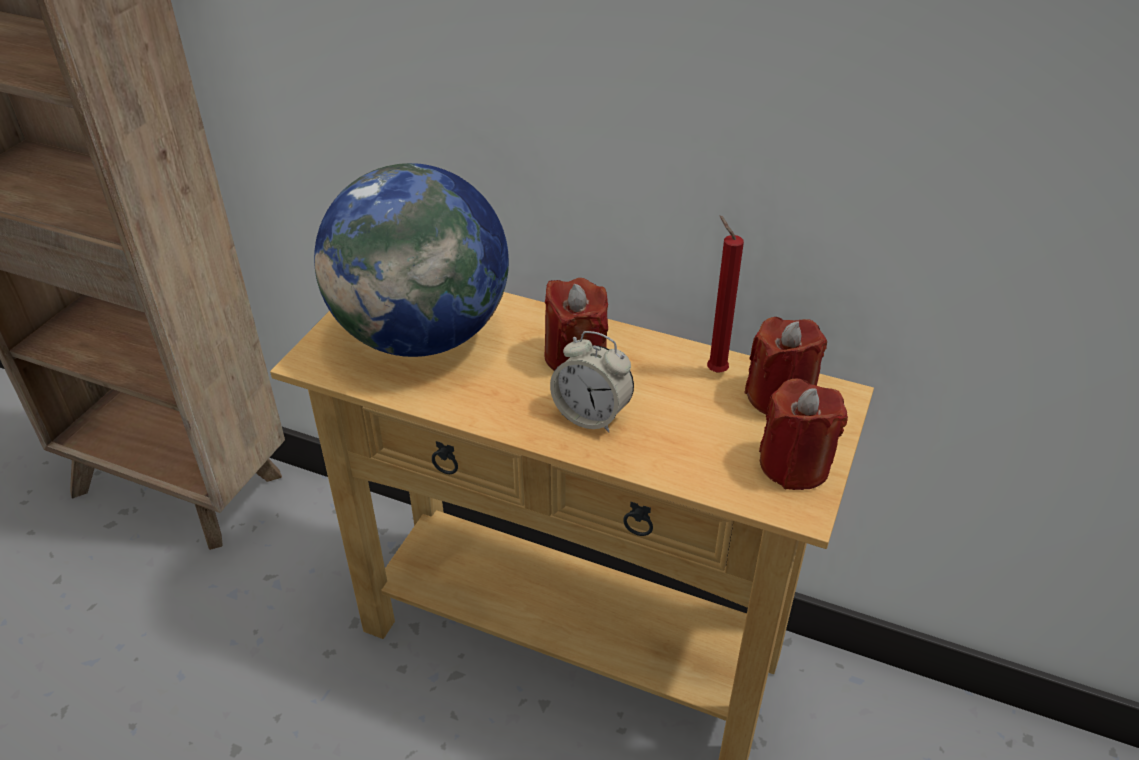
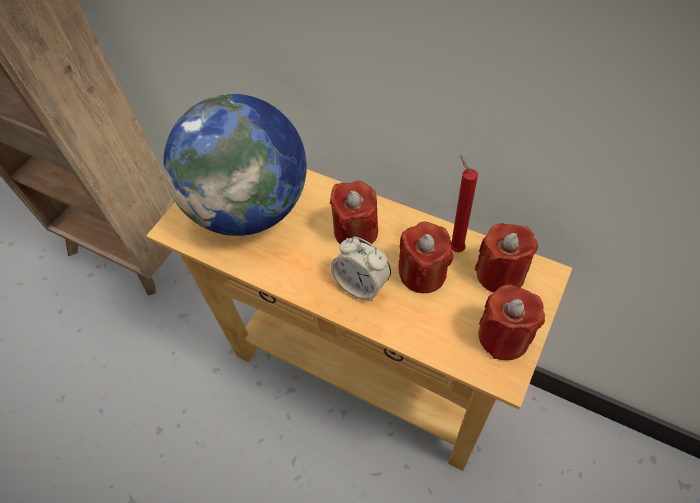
camera: 10 degrees right, 15 degrees up
none -> red candle [398,221,453,293]

